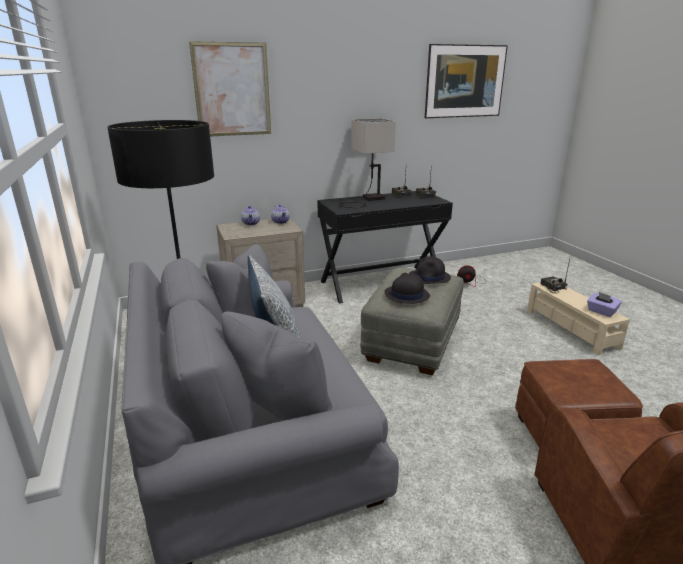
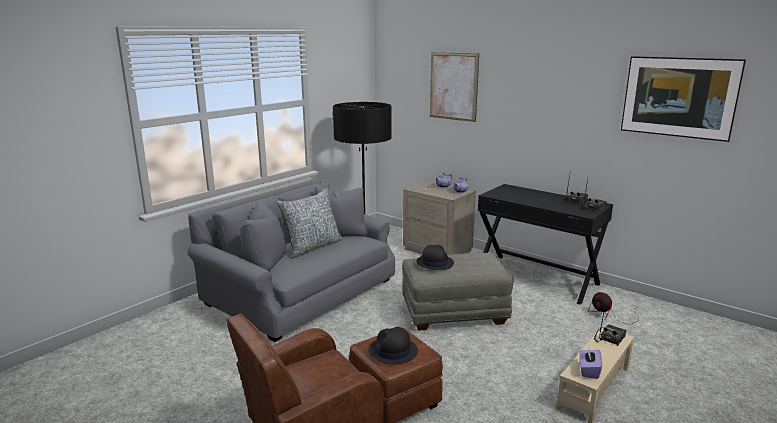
camera: 60 degrees right, 5 degrees down
table lamp [339,118,396,208] -> none
black hat [409,256,451,284] -> black hat moved to [368,327,418,364]

